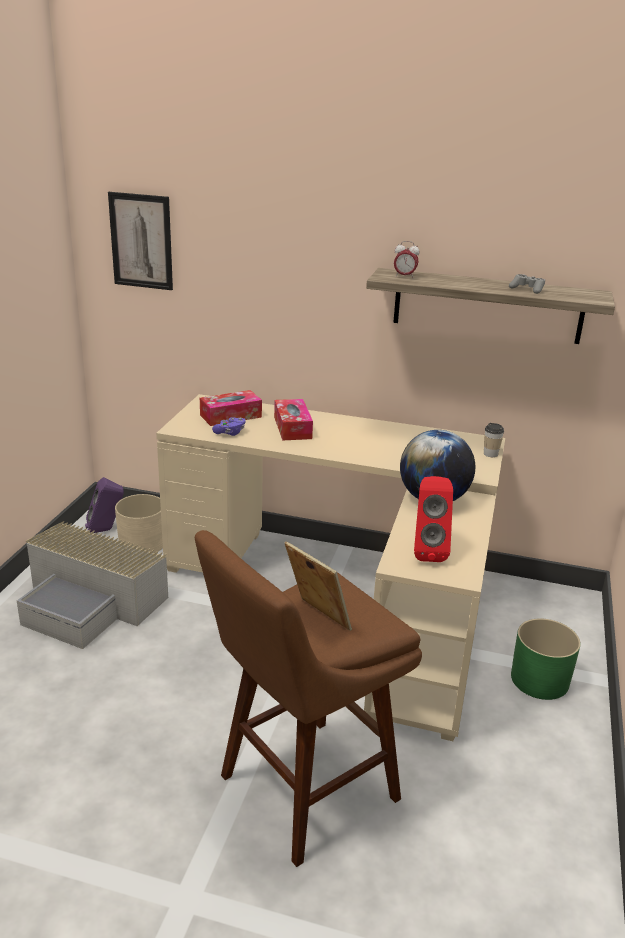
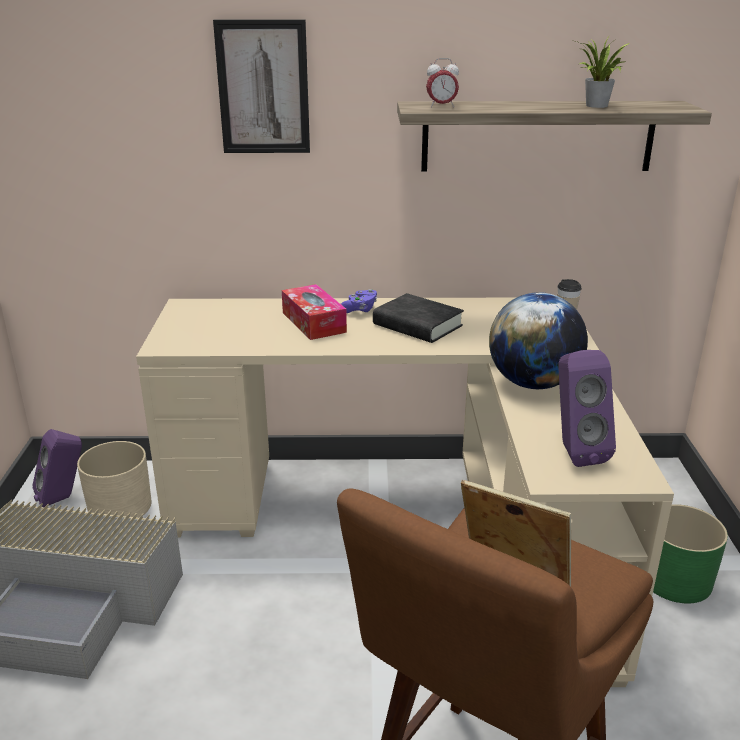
camera: 15 degrees left, 0 degrees up
picture [108,192,173,290] -> picture moved to [213,19,310,153]
tissue box [200,390,262,426] -> none
purple game controller [212,417,246,436] -> purple game controller moved to [341,289,377,313]
red speaker [414,476,453,562] -> purple speaker [558,350,616,467]
grey game controller [509,274,545,294] -> potted plant [576,36,630,108]
none -> black book [373,293,464,343]

